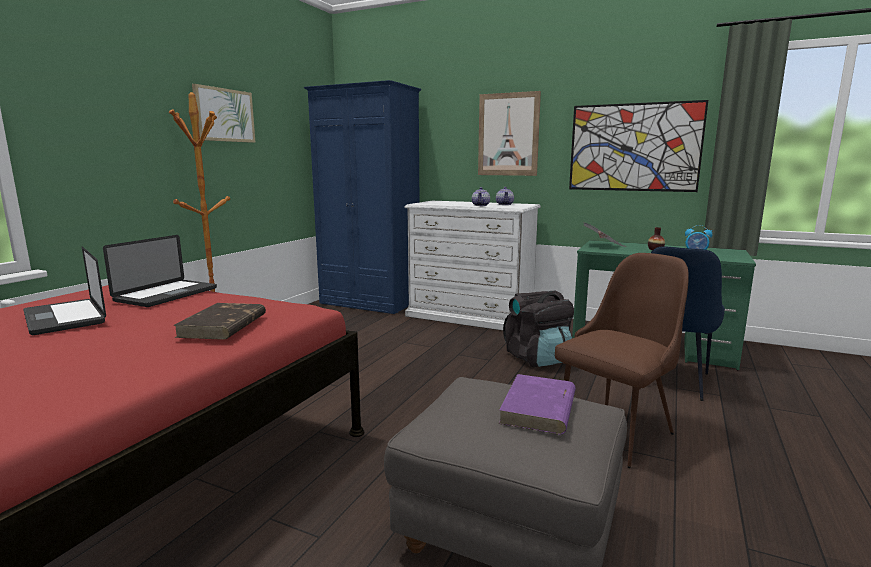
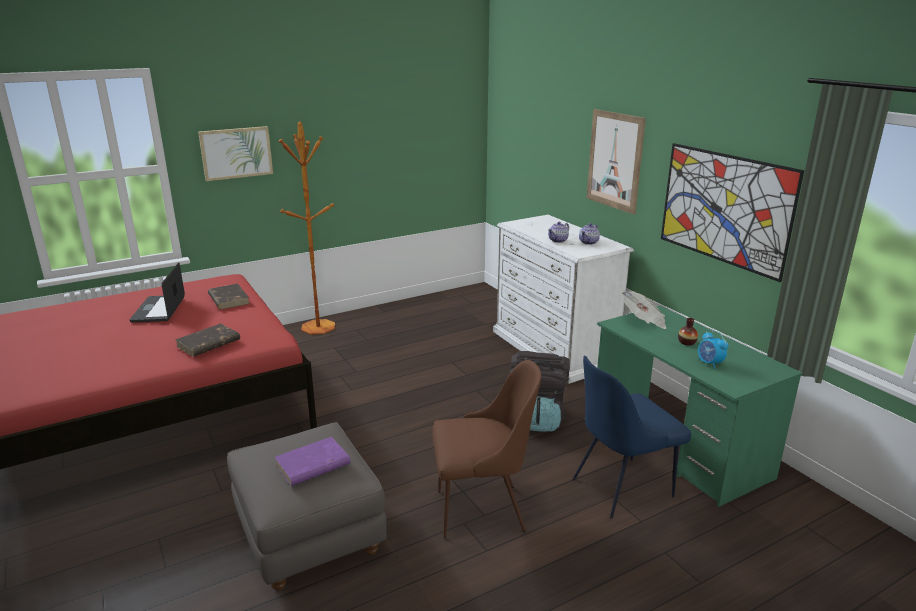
camera: 35 degrees right, 10 degrees up
laptop [103,235,217,307] -> brown book [208,283,250,309]
picture [192,84,256,143] -> picture moved to [198,126,273,181]
blue wardrobe [304,80,421,314] -> none

